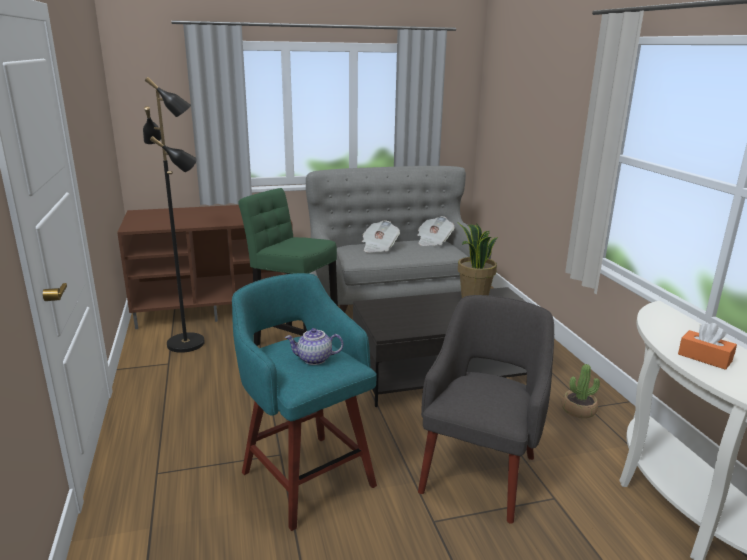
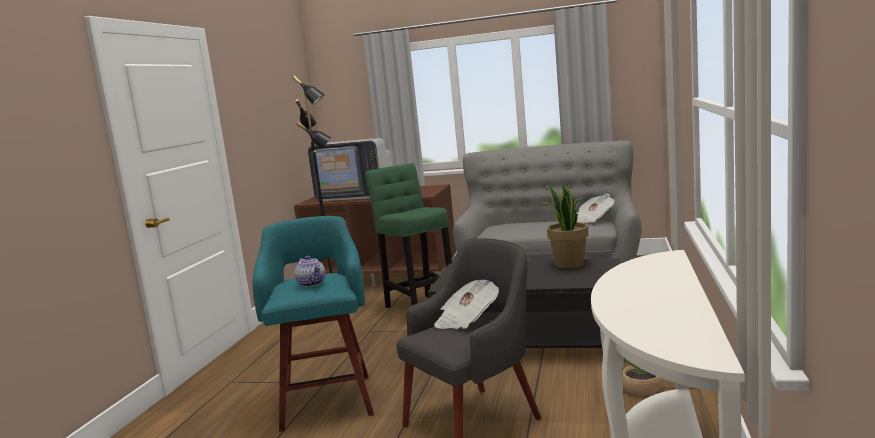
camera: 30 degrees right, 10 degrees down
teapot [285,328,343,365] -> teapot turned 150 degrees counterclockwise [295,256,325,287]
newspaper [362,221,400,253] -> newspaper moved to [434,280,499,329]
orange tissue box [678,323,737,370] -> none
none -> television [308,138,393,201]

